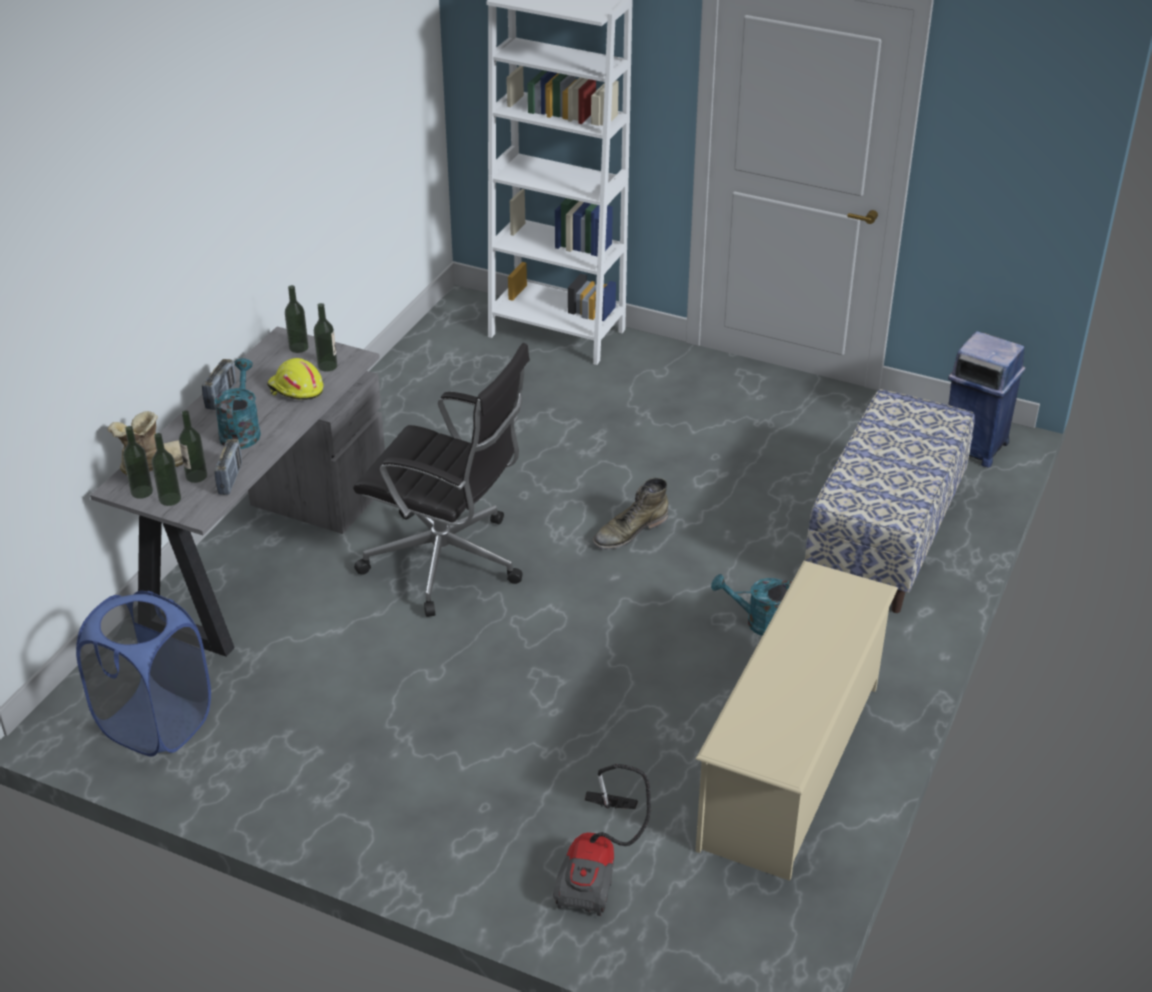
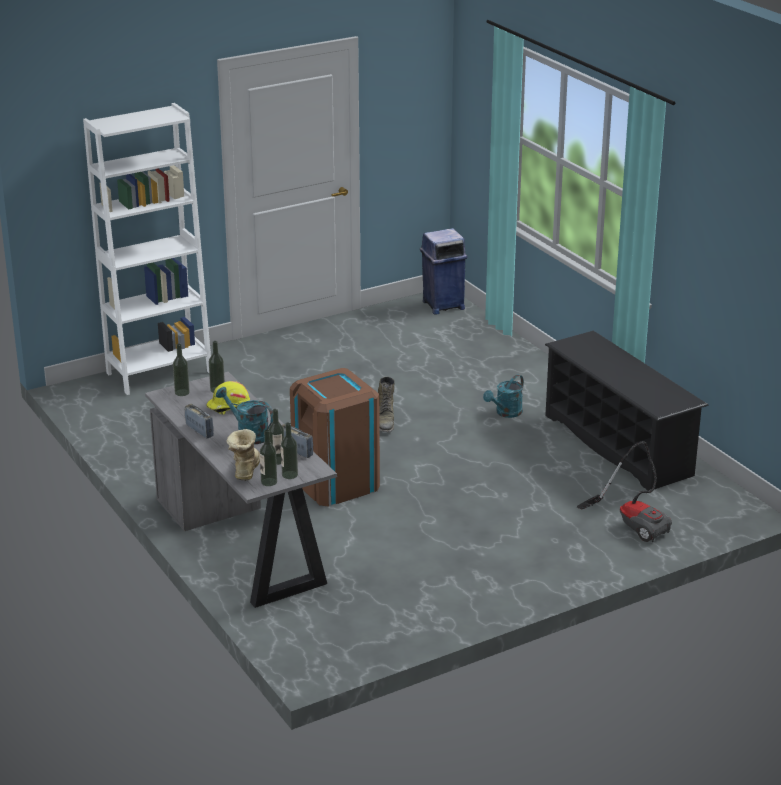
camera: 55 degrees left, 10 degrees down
blue laundry basket [76,591,211,757] -> none
black office chair [353,343,530,617] -> brown trash can [290,368,380,507]
beige shoe rack [695,561,898,881] -> black shoe rack [545,331,709,492]
bench [805,389,975,613] -> none

